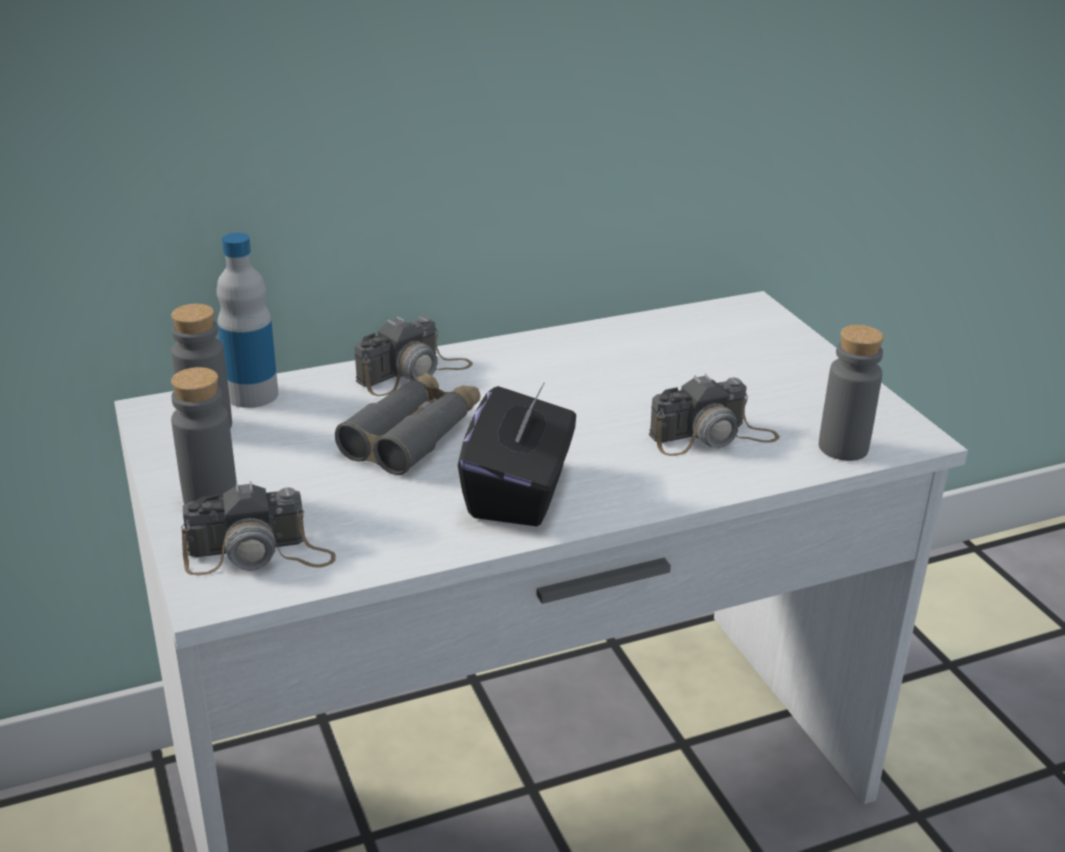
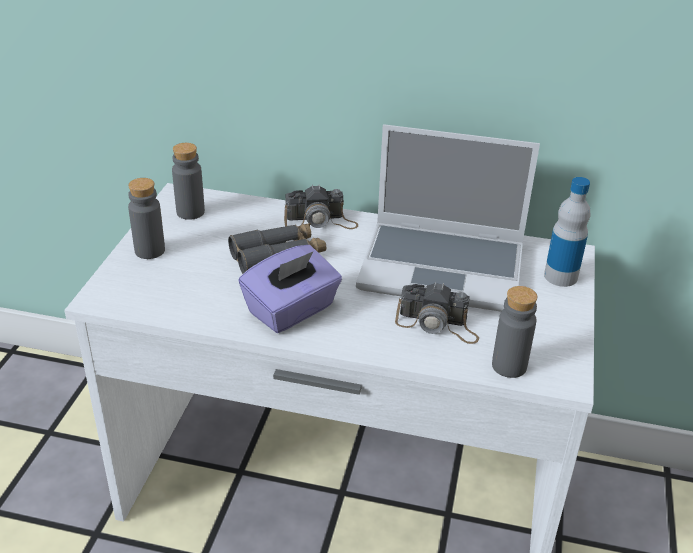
camera: 35 degrees right, 5 degrees up
camera [181,481,336,575] -> none
bottle [217,233,278,408] -> bottle moved to [544,177,590,287]
black tissue box [458,382,576,527] -> purple tissue box [238,245,342,333]
none -> laptop [356,124,540,312]

